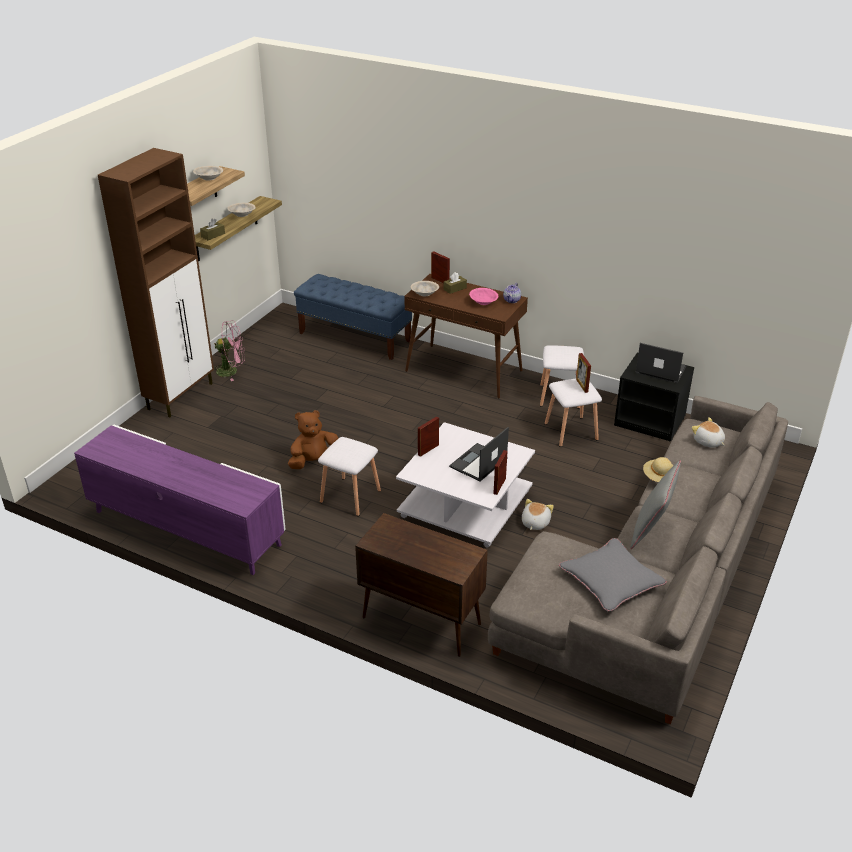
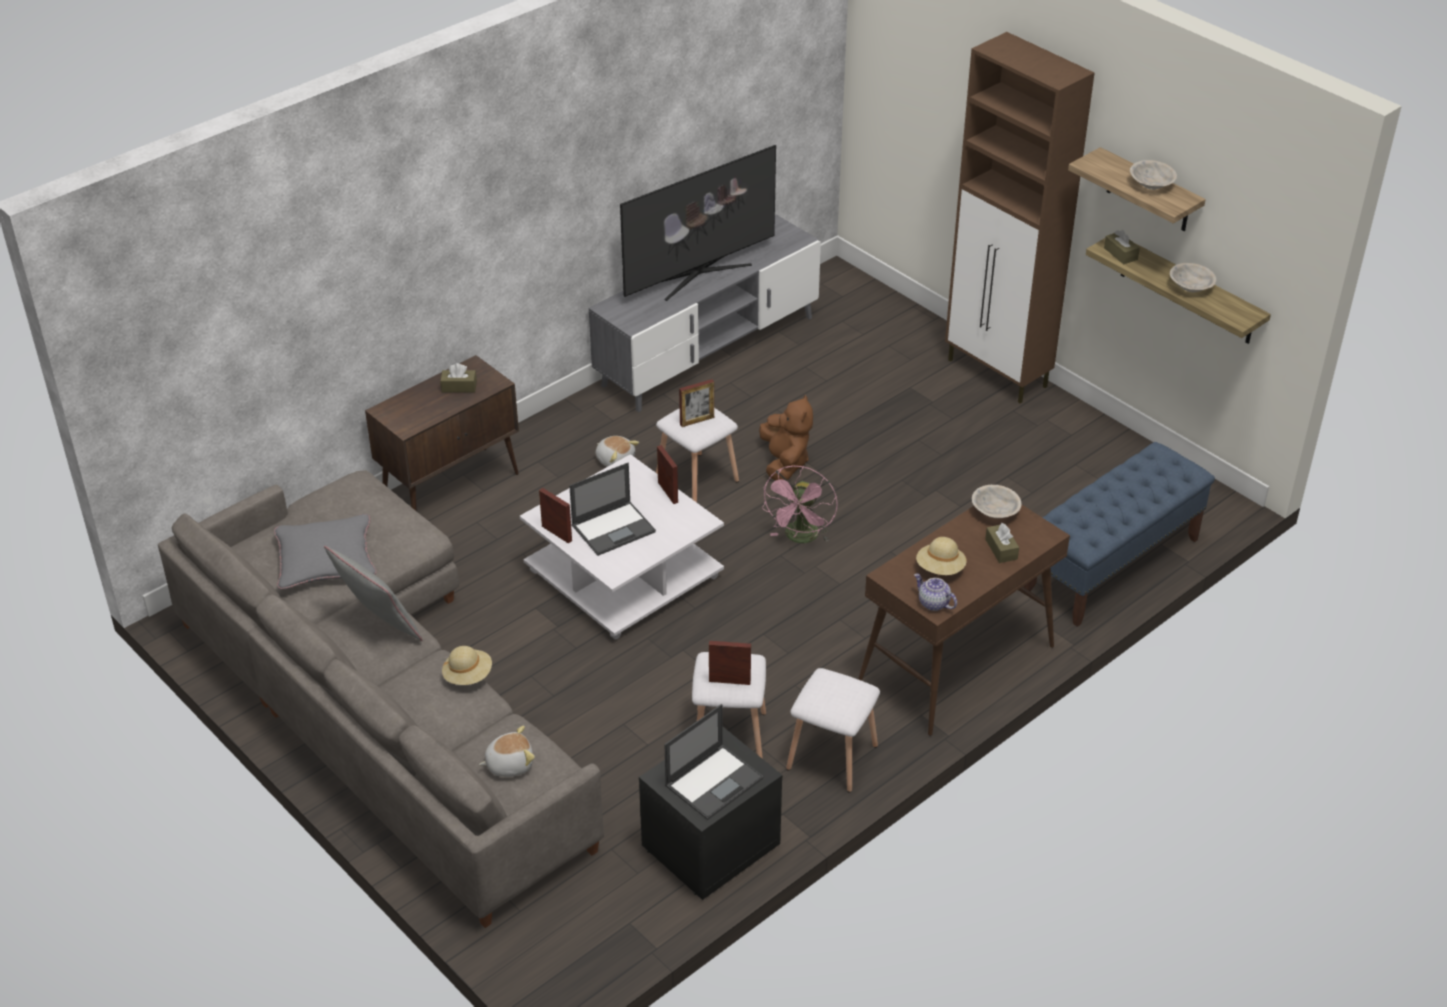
camera: 110 degrees right, 5 degrees up
purple tv stand [74,425,286,575] -> grey tv stand [589,215,821,412]
pink fan [214,320,245,381] -> pink fan moved to [762,466,838,543]
picture frame [431,251,450,284] -> picture frame moved to [679,379,714,427]
laptop [449,427,509,482] -> laptop turned 90 degrees clockwise [569,463,656,556]
pink bowl [469,288,499,305] -> beige hat [916,537,967,575]
plush toy [522,499,554,530] -> plush toy moved to [596,436,639,467]
none -> brown tissue box [440,363,477,393]
none -> television [620,145,776,301]

